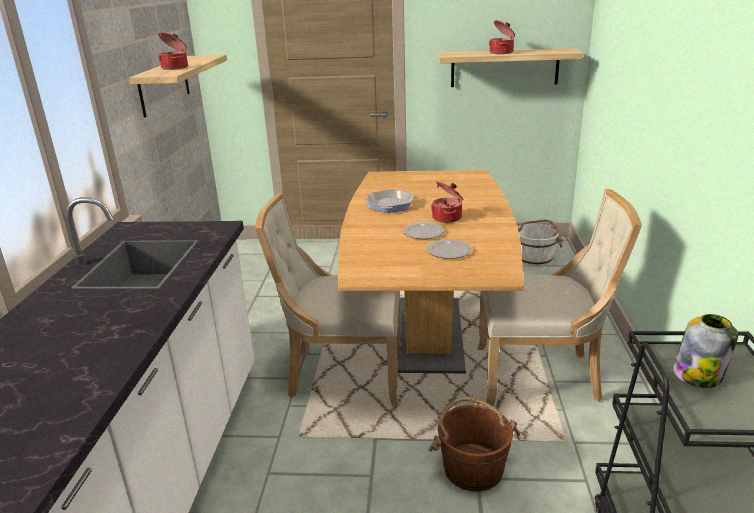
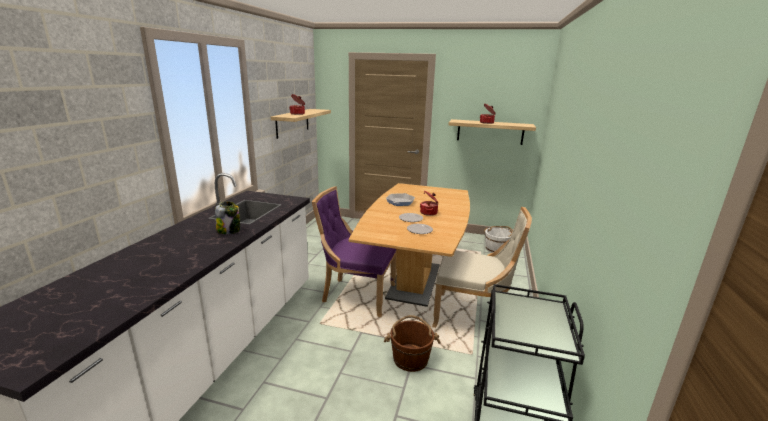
camera: 10 degrees right, 5 degrees down
beige chair [255,193,401,406] -> purple chair [312,186,396,317]
jar [673,314,738,388] -> jar moved to [215,201,240,234]

